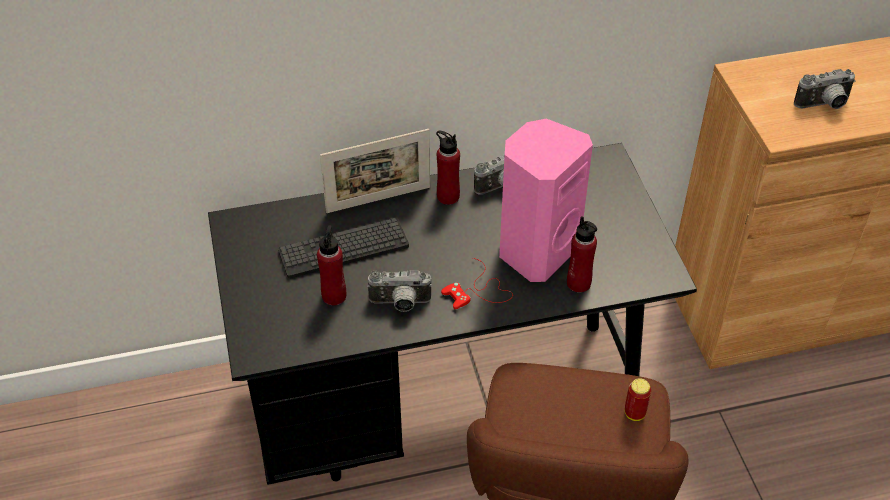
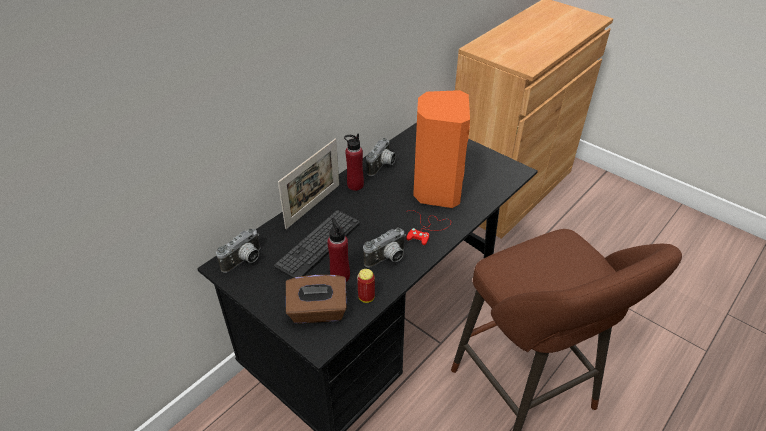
camera: 35 degrees left, 5 degrees down
pink speaker [499,119,593,282] -> orange speaker [413,90,470,208]
red bottle [567,216,597,293] -> none
can [625,378,651,421] -> can moved to [357,269,375,303]
camera [794,69,856,109] -> camera moved to [216,228,260,273]
none -> brown tissue box [286,275,347,323]

